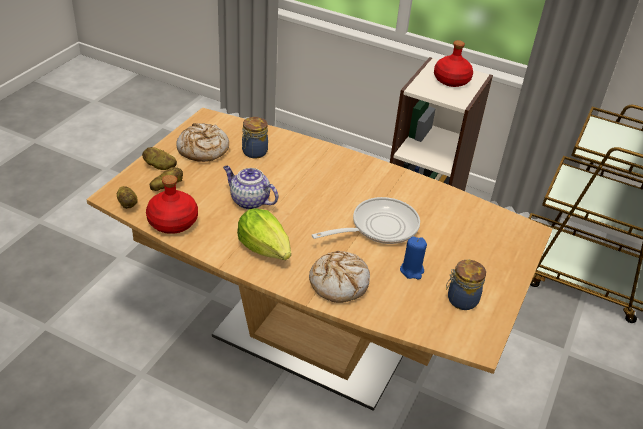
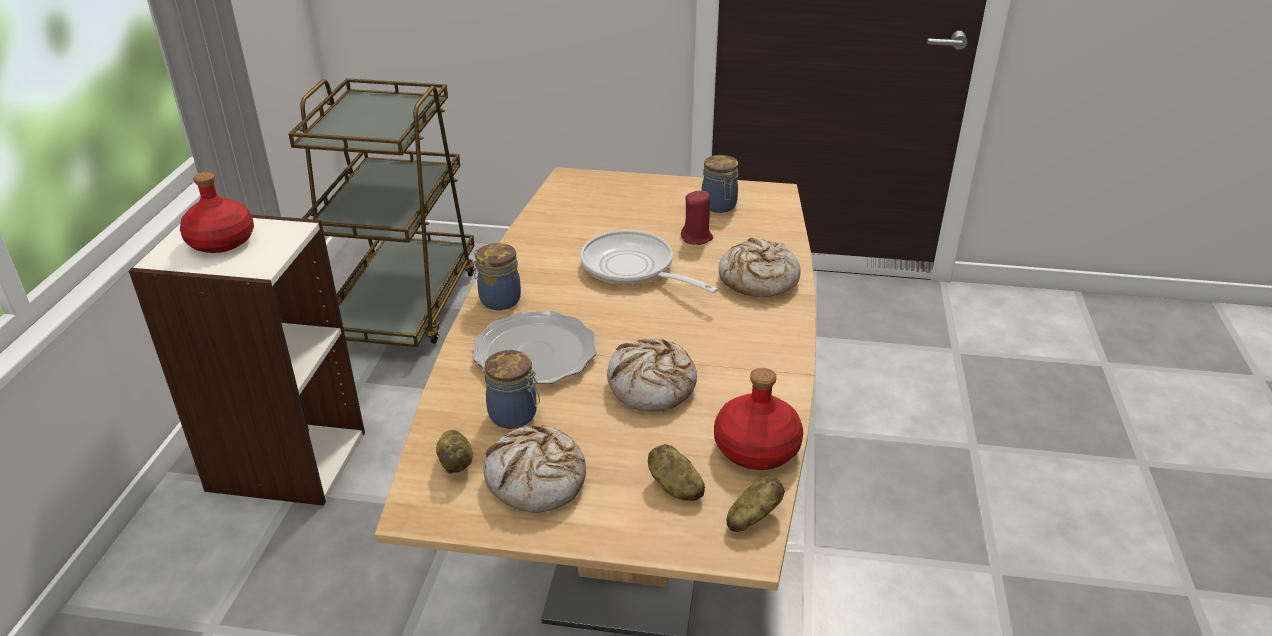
camera: 105 degrees left, 5 degrees down
potato [142,147,177,170] -> potato moved to [436,430,473,474]
teapot [223,166,278,210] -> bread [607,338,697,412]
lettuce [237,208,291,260] -> none
blue candle [400,236,427,279] -> red candle [681,191,713,245]
none -> plate [472,311,597,384]
none -> jar [473,243,521,310]

